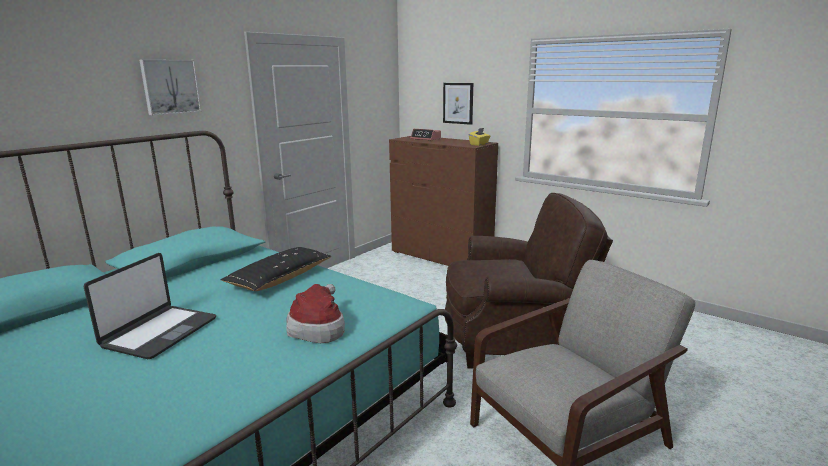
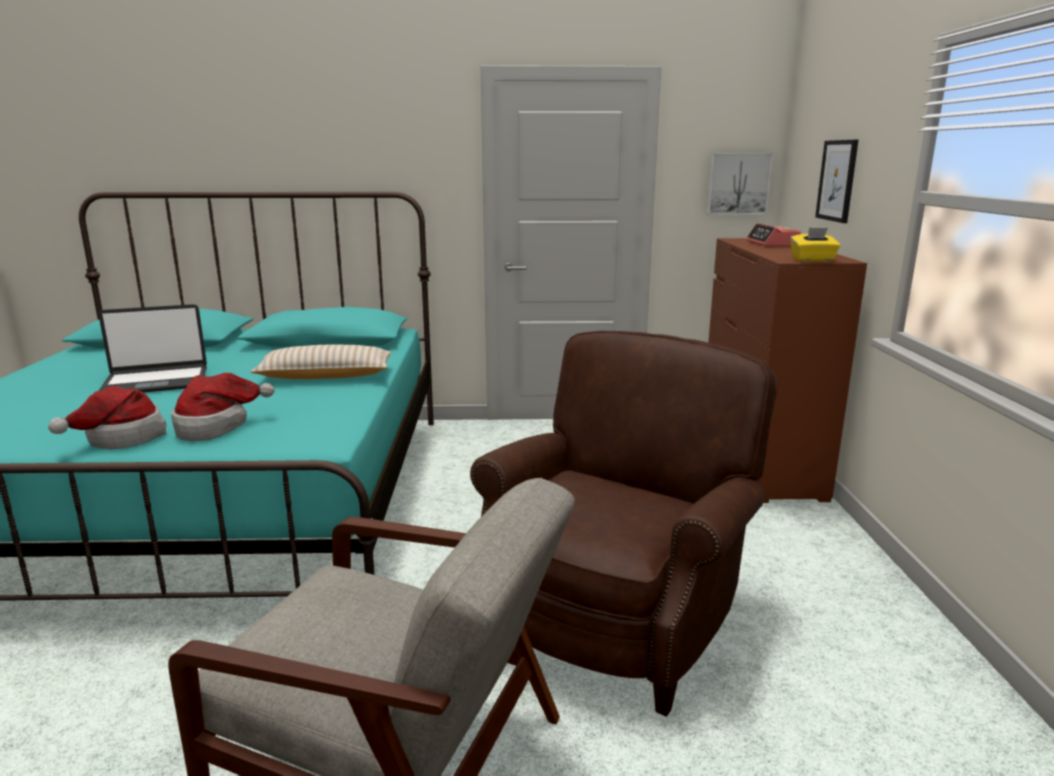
camera: 50 degrees right, 0 degrees up
picture [139,59,202,115] -> picture moved to [707,153,773,215]
black pillow [221,247,332,291] -> beige pillow [250,344,391,379]
brown armchair [445,193,613,369] -> brown armchair turned 105 degrees counterclockwise [470,330,778,717]
none -> hat [48,386,166,449]

